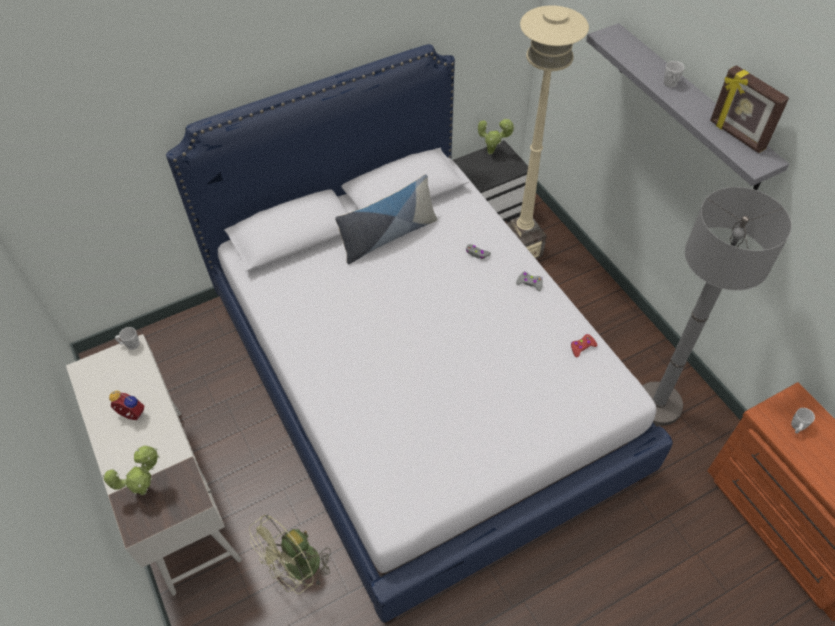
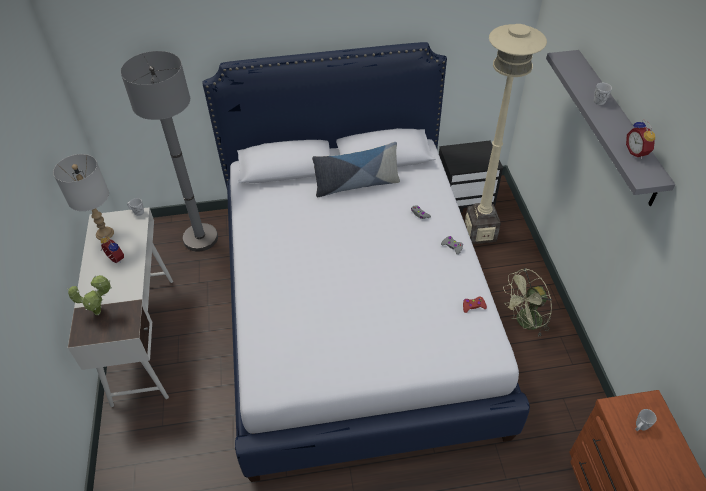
camera: 20 degrees right, 5 degrees down
green fan [249,514,331,594] -> green fan moved to [503,268,552,337]
potted plant [478,118,515,155] -> none
grey floor lamp [642,187,792,426] -> grey floor lamp moved to [121,51,218,252]
picture frame [710,65,789,153] -> alarm clock [626,119,656,159]
none -> grey table lamp [53,154,114,240]

